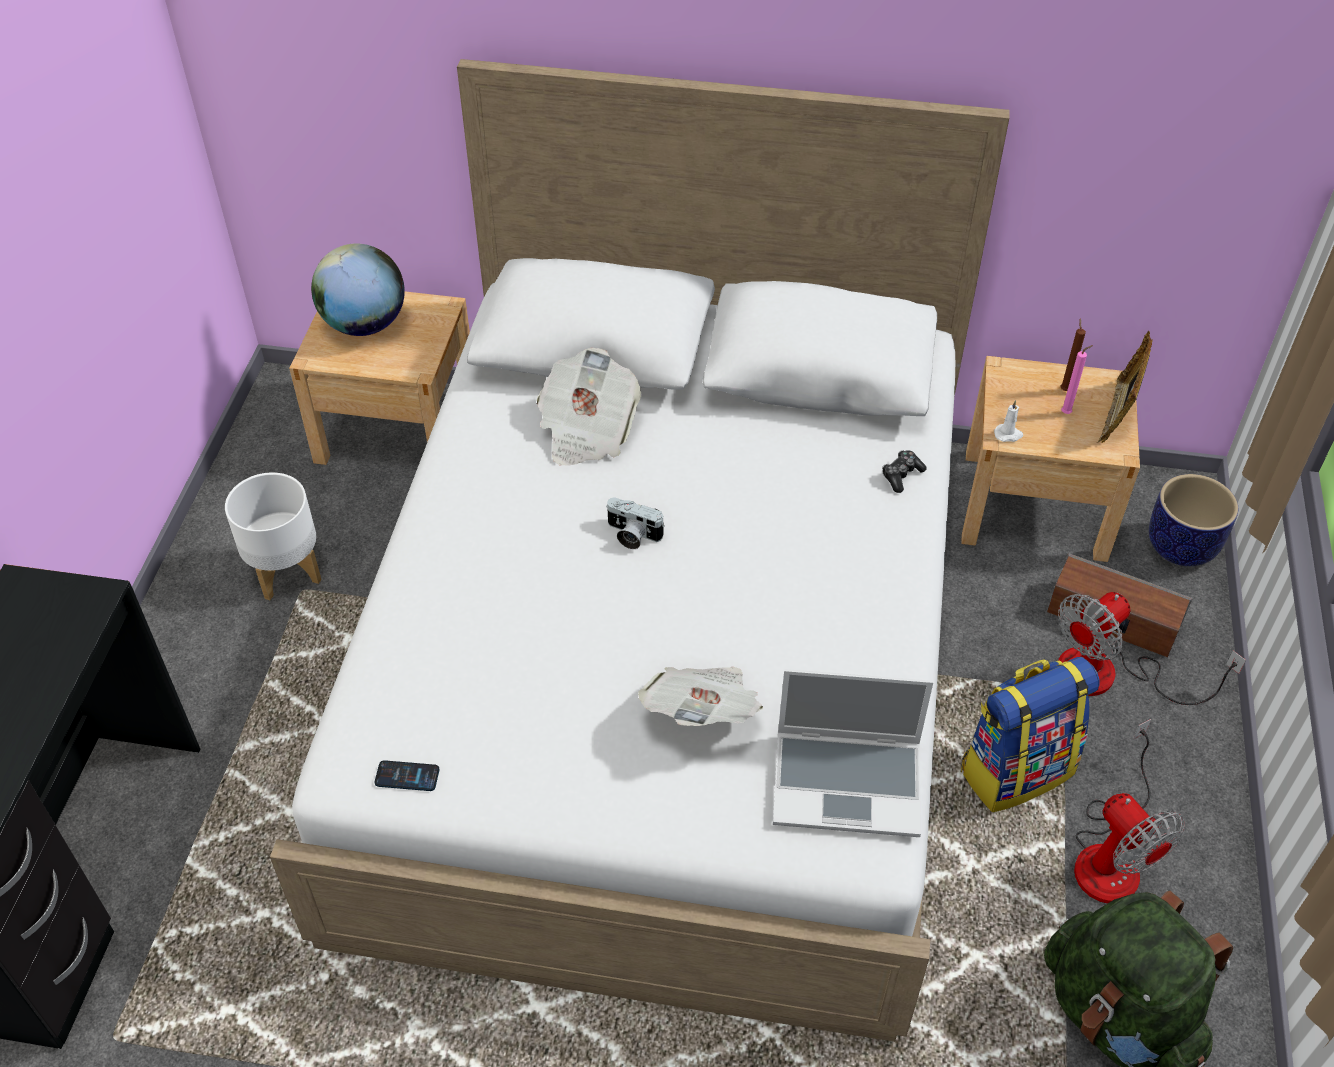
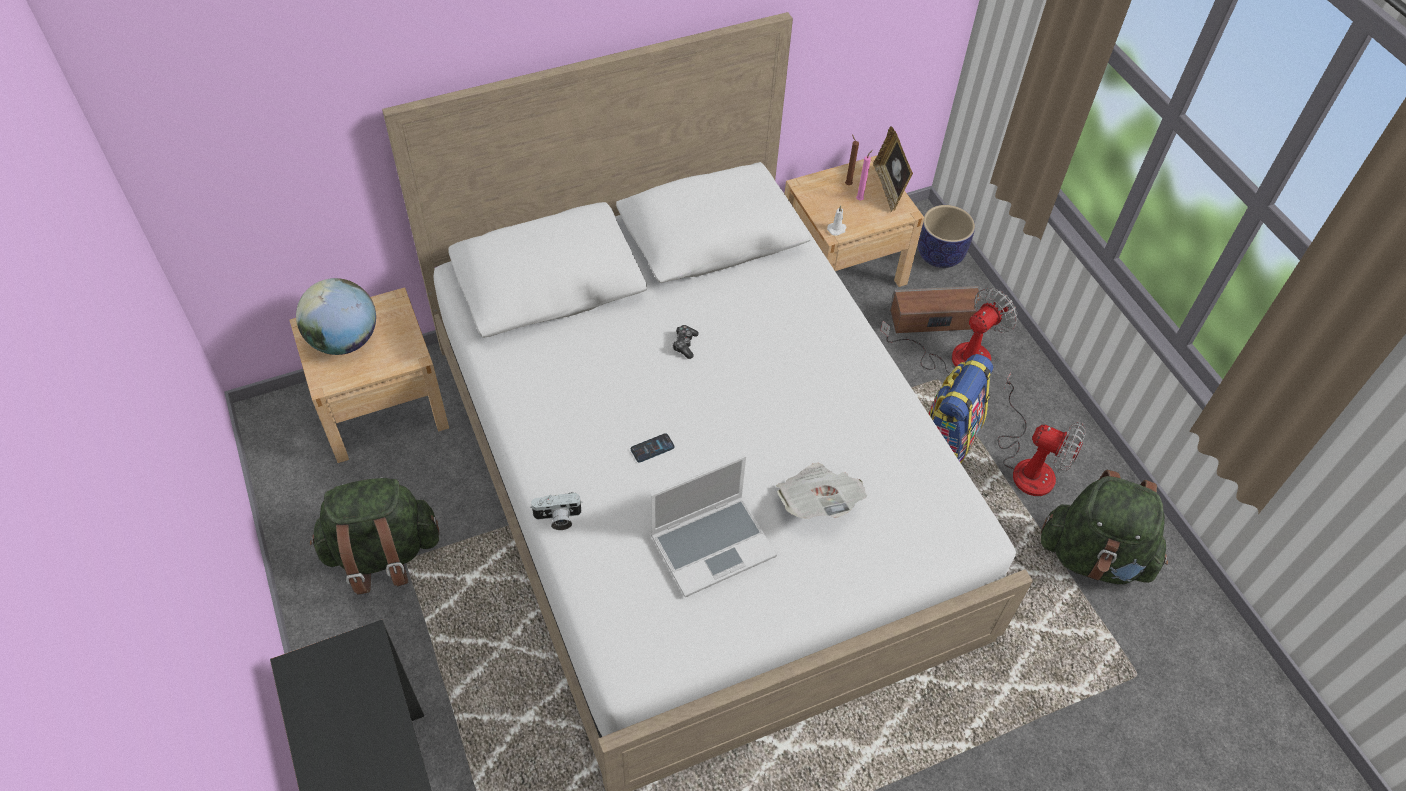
camera: 35 degrees left, 5 degrees up
white planter [225,472,322,600] -> green backpack [310,478,439,594]
phone [375,760,440,791] -> phone moved to [631,433,674,462]
newspaper [537,348,641,466] -> none
camera [606,498,665,549] -> camera moved to [530,492,582,530]
laptop [773,669,933,837] -> laptop moved to [651,455,777,597]
game controller [882,450,927,493] -> game controller moved to [672,325,699,359]
fan [1058,592,1246,705] -> fan turned 150 degrees counterclockwise [880,288,1017,374]

